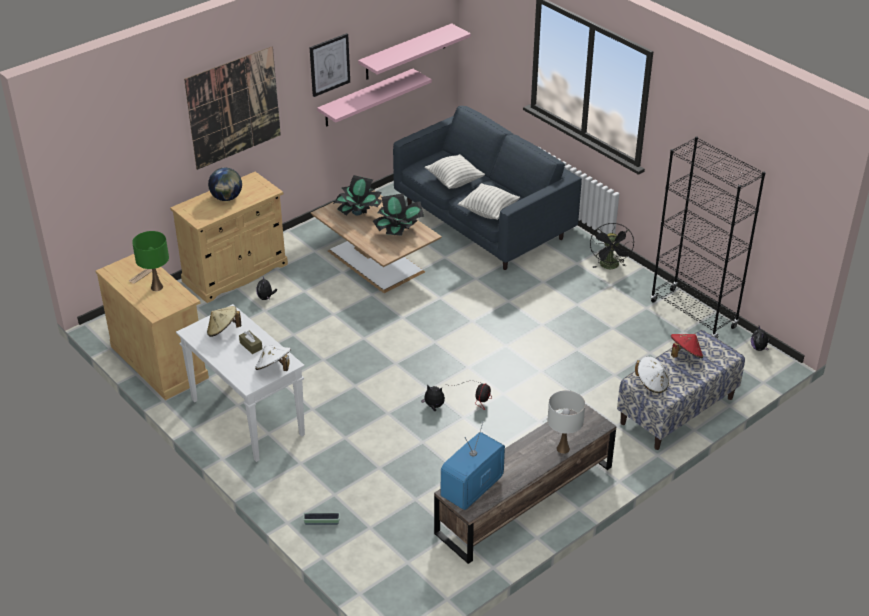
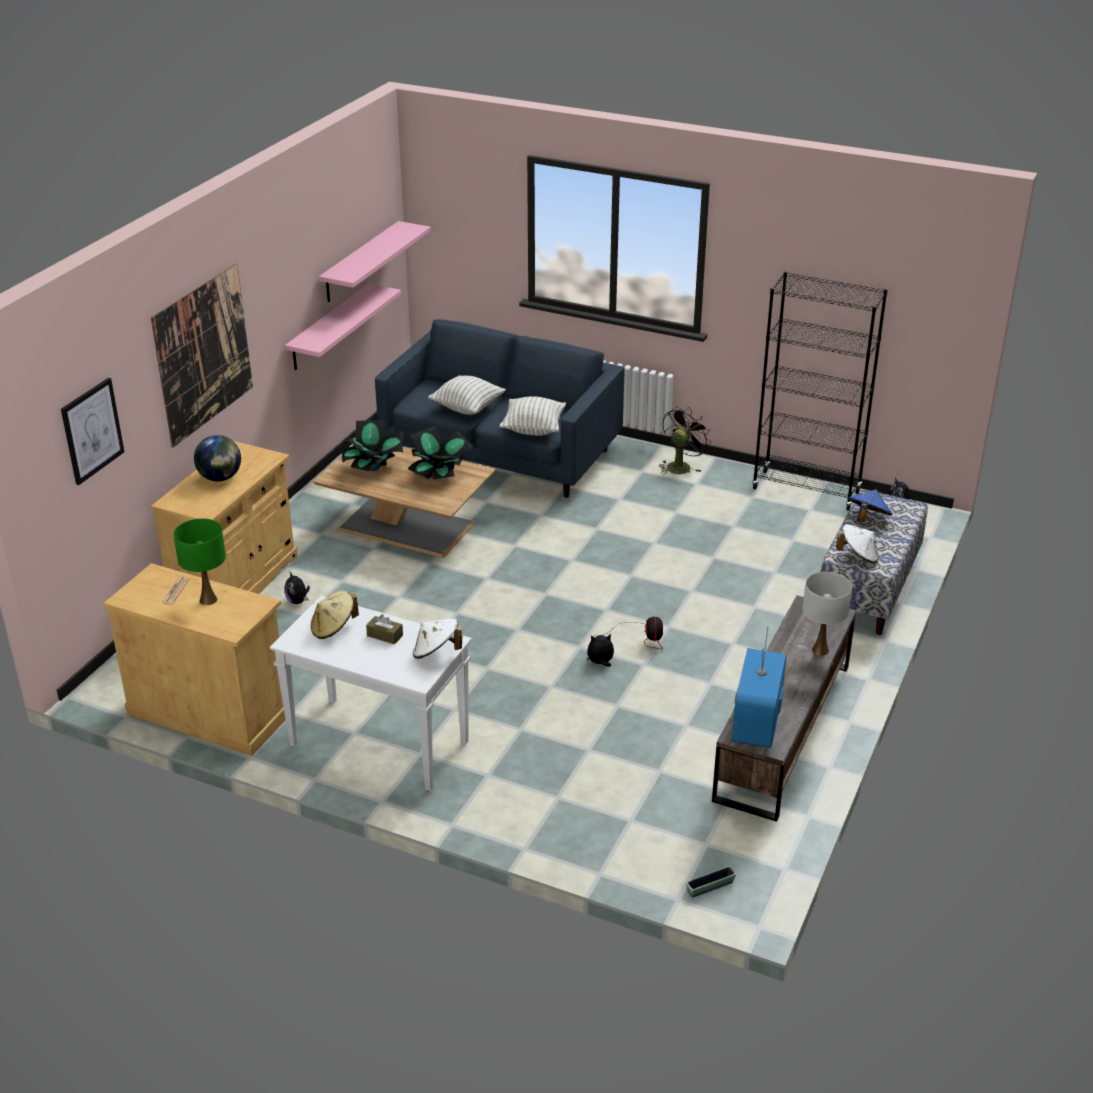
camera: 25 degrees left, 5 degrees down
planter [303,512,340,525] -> planter moved to [686,866,736,897]
picture [310,33,350,97] -> picture moved to [61,378,124,485]
black fan [590,223,634,269] -> black fan turned 120 degrees counterclockwise [659,407,711,474]
red hat [671,334,703,358] -> blue hat [847,490,892,522]

